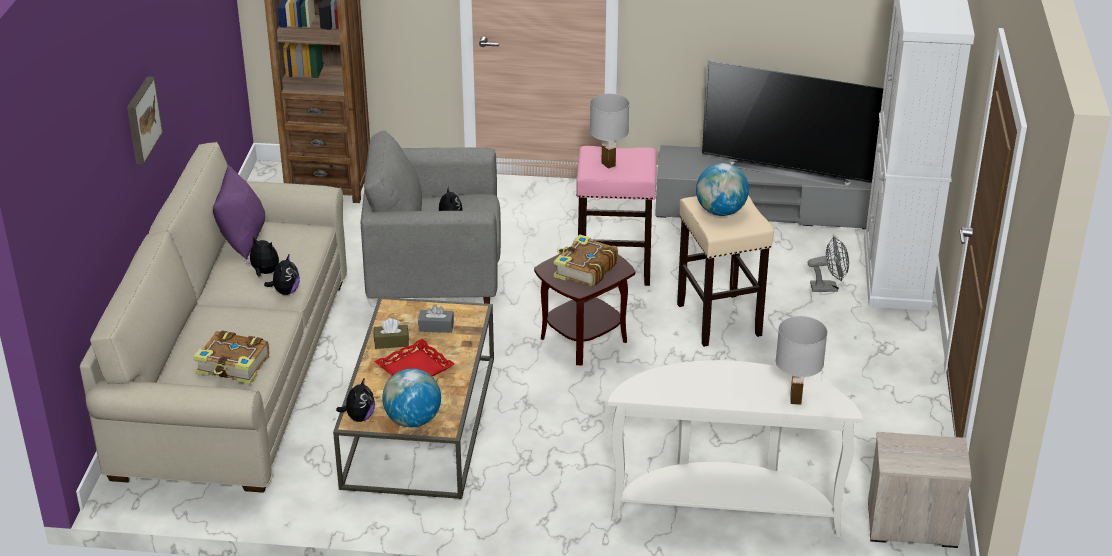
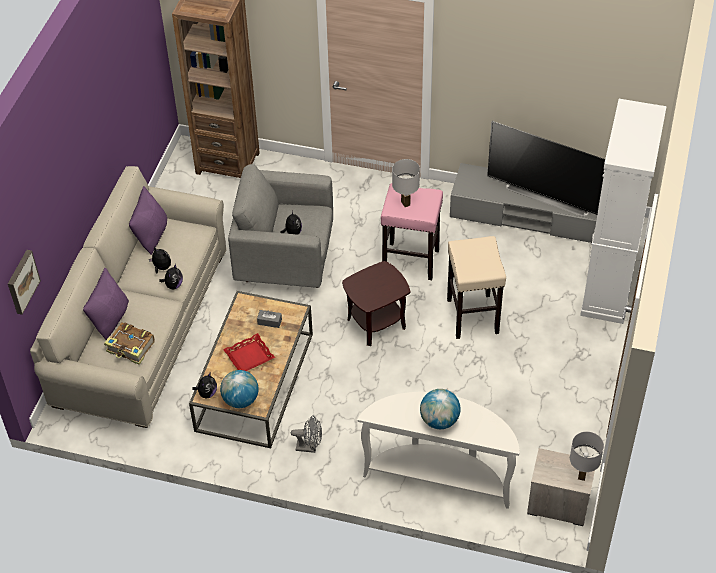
camera: 10 degrees right, 15 degrees up
picture [127,76,163,164] -> picture moved to [8,250,41,315]
brown tissue box [374,318,409,349] -> none
book [554,234,618,287] -> none
globe [696,163,749,216] -> globe moved to [420,389,461,429]
white table lamp [776,316,827,405] -> white table lamp moved to [570,432,604,481]
grey fan [808,237,849,292] -> grey fan moved to [291,415,322,453]
none -> purple pillow [83,268,129,340]

